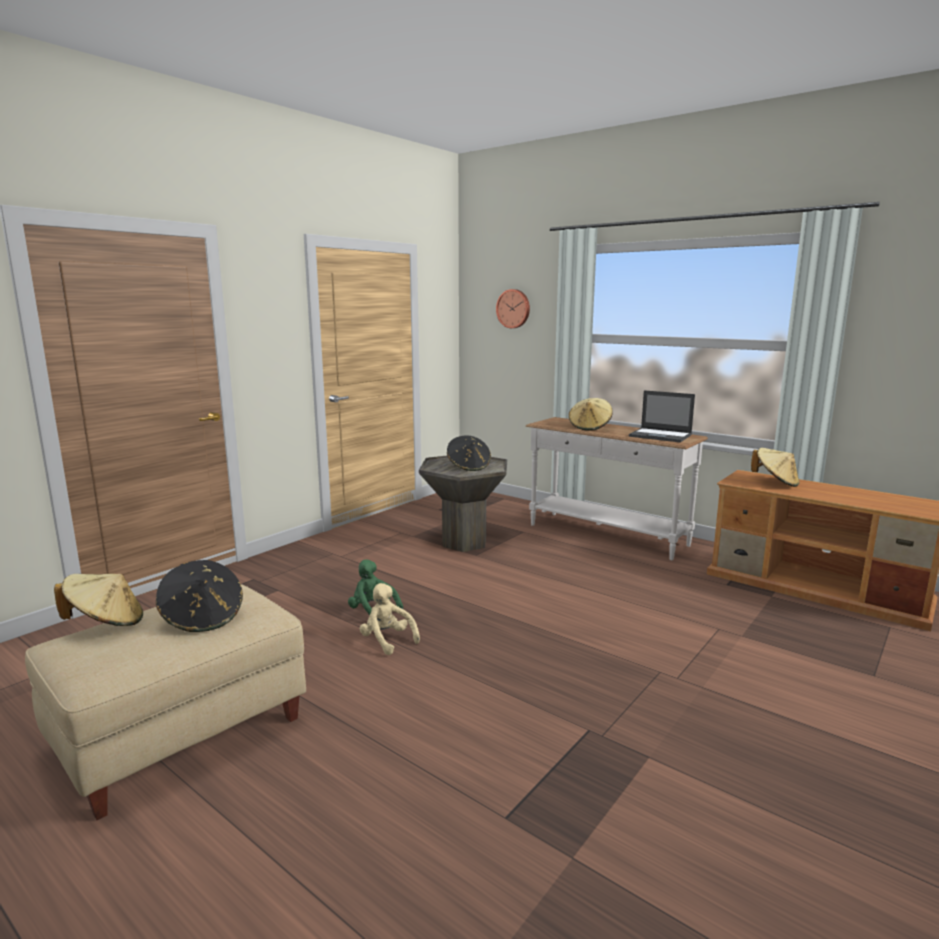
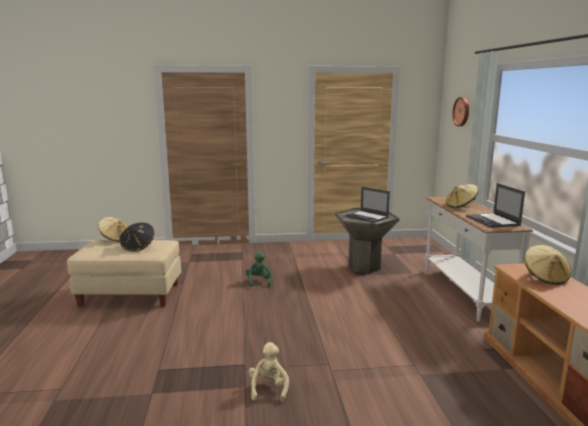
camera: 45 degrees right, 0 degrees up
beige plush toy [360,583,420,655] -> beige plush toy moved to [249,342,289,402]
black hat [447,436,491,471] -> laptop [346,187,390,223]

